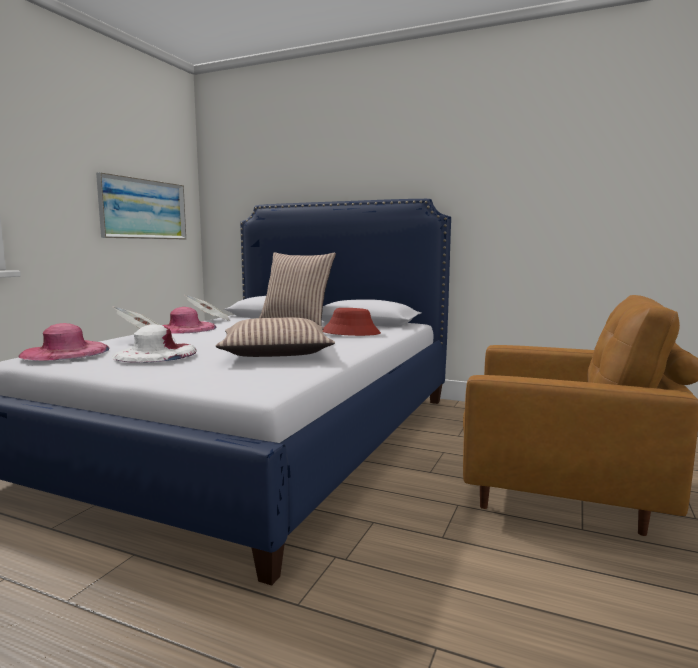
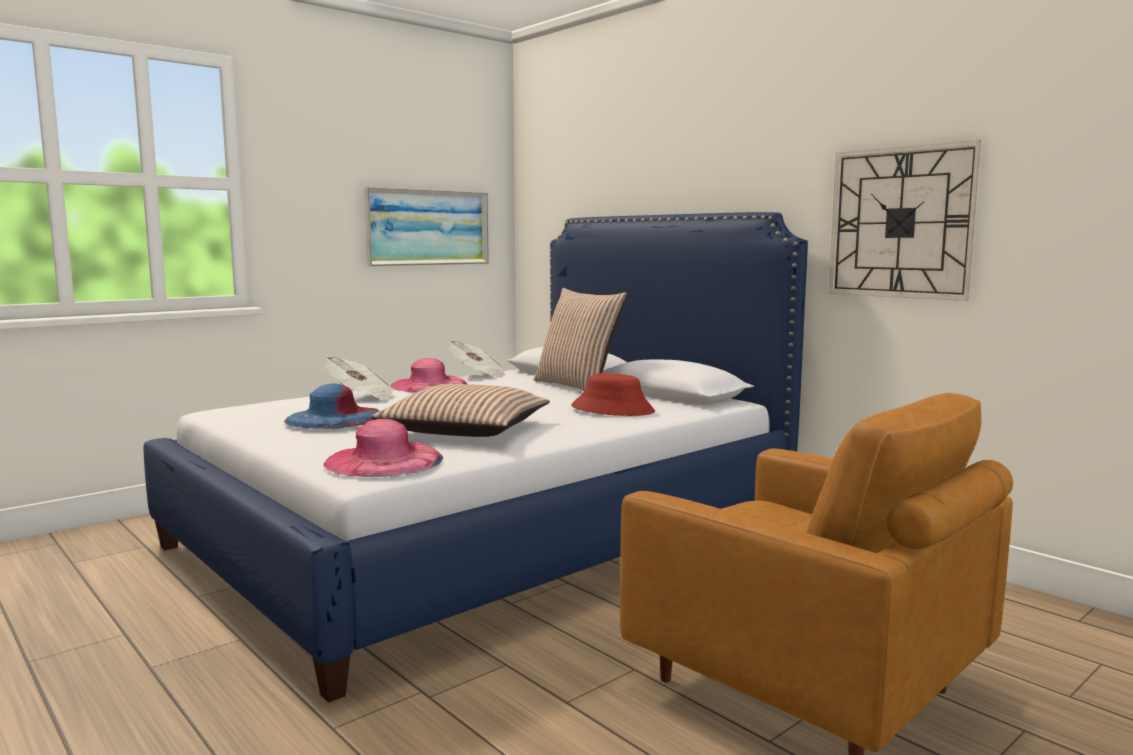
camera: 25 degrees right, 0 degrees up
pink hat [18,323,109,360] -> pink hat moved to [324,419,443,477]
white hat [112,324,196,363] -> blue hat [284,383,379,429]
none -> wall clock [828,140,984,301]

